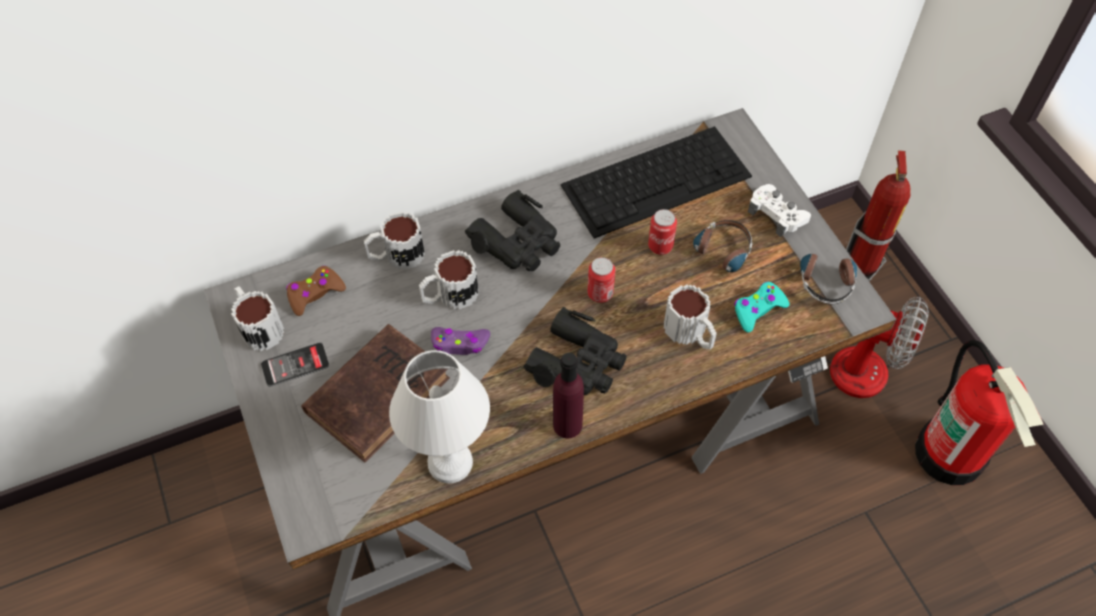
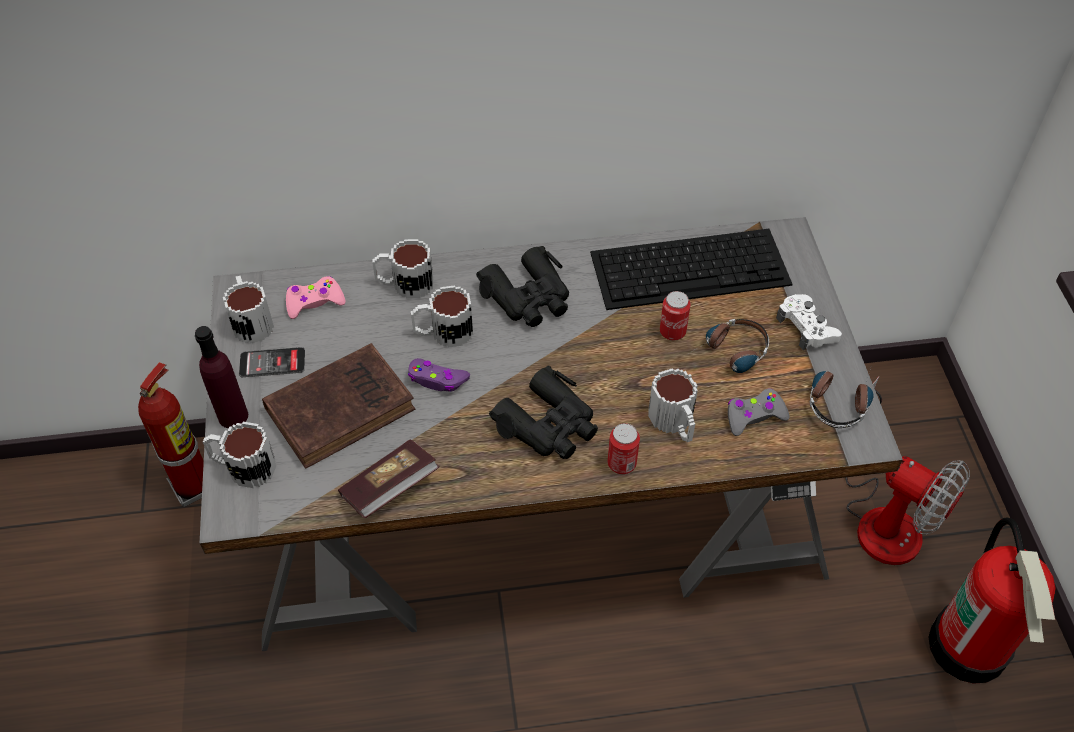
camera: 15 degrees right, 5 degrees down
brown game controller [286,266,346,316] -> pink game controller [286,276,345,319]
white table lamp [389,350,490,483] -> book [338,439,440,518]
purple bottle [553,353,584,438] -> purple bottle moved to [195,326,248,428]
can [587,257,615,303] -> can moved to [607,423,640,474]
turquoise game controller [734,281,790,333] -> grey game controller [728,388,789,436]
fire extinguisher [846,150,911,282] -> fire extinguisher moved to [138,362,204,507]
none -> mug [203,422,276,488]

